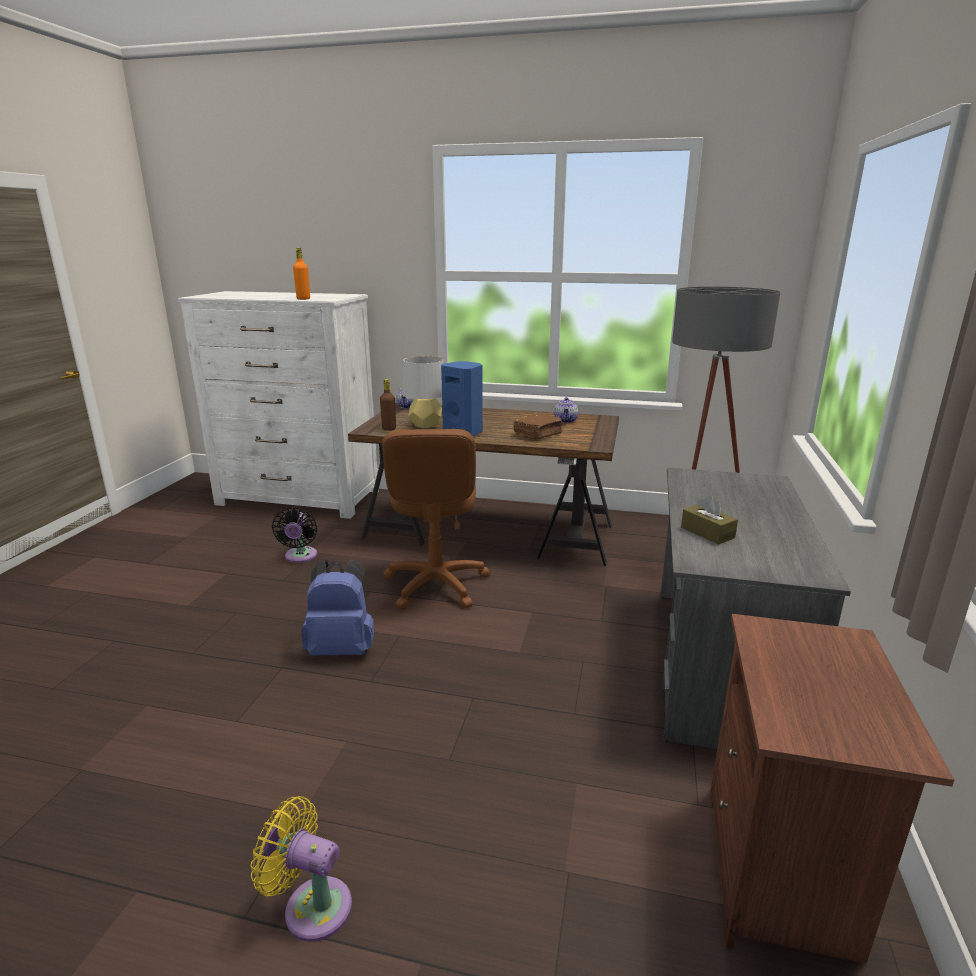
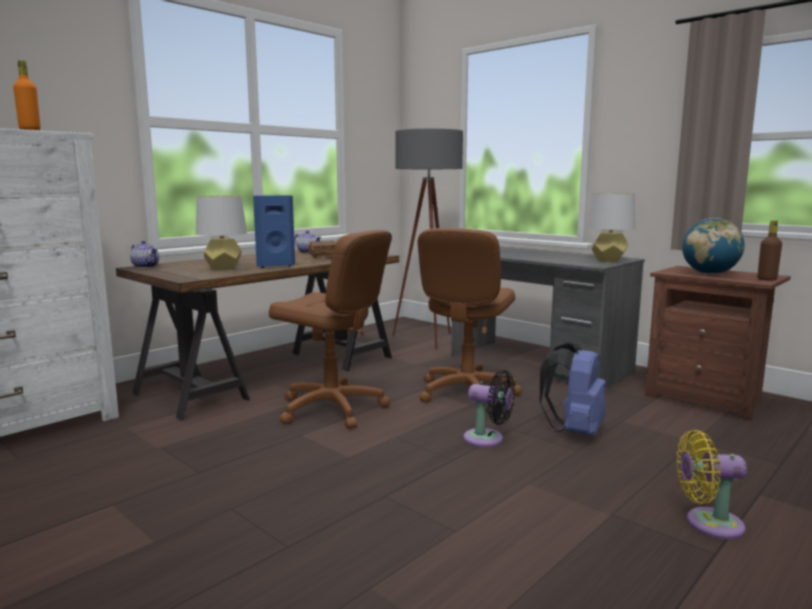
camera: 60 degrees left, 10 degrees down
yellow fan [251,796,352,942] -> yellow fan turned 45 degrees clockwise [676,430,747,540]
black fan [272,507,317,563] -> black fan moved to [463,370,515,447]
blue backpack [301,560,374,656] -> blue backpack moved to [540,342,606,436]
brown bottle [380,379,396,431] -> brown bottle moved to [758,220,782,281]
brown tissue box [681,496,738,544] -> none
none -> brown office chair [418,228,522,411]
none -> grey table lamp [587,193,636,262]
none -> globe [682,218,745,274]

